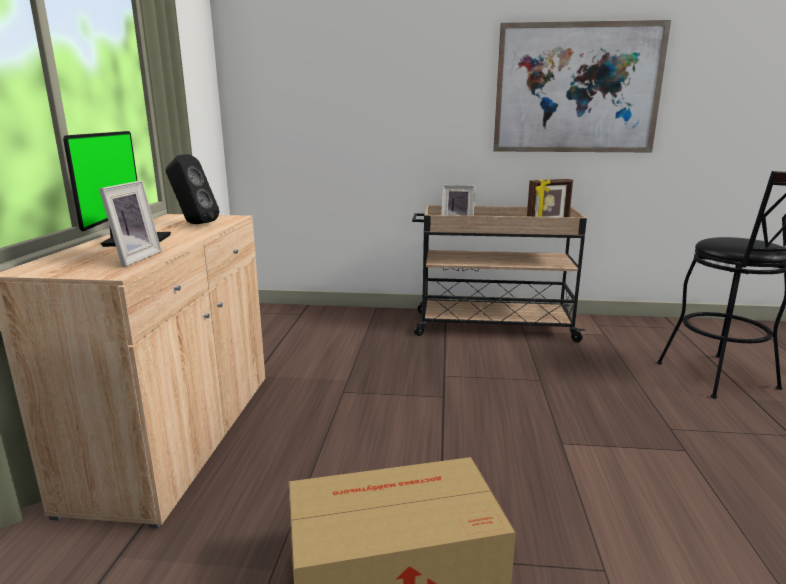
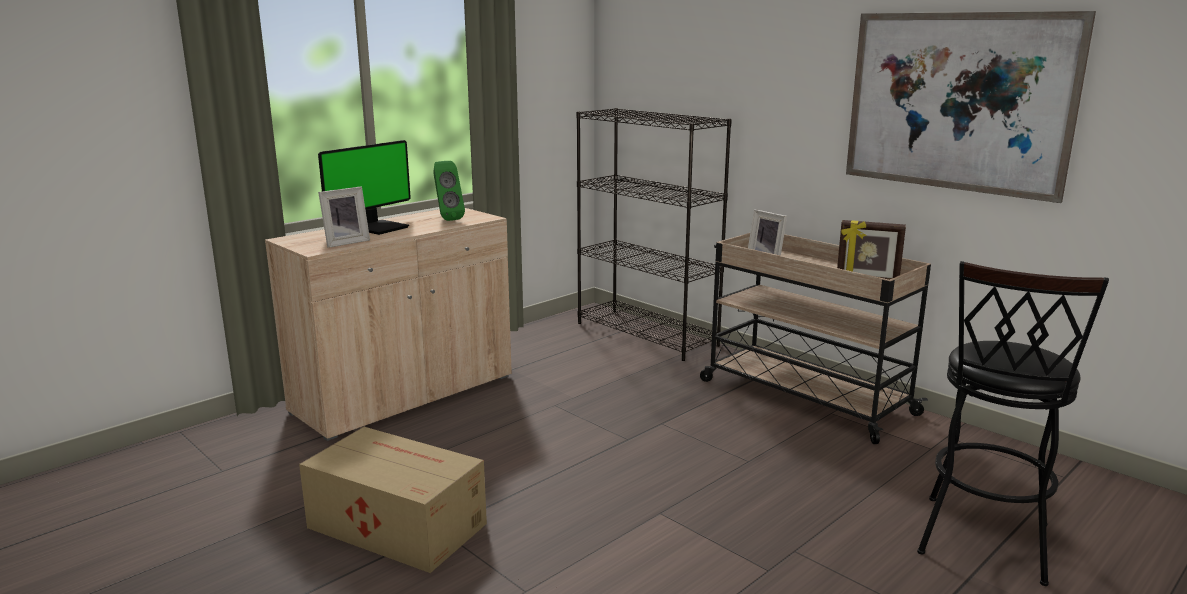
camera: 40 degrees right, 0 degrees up
black speaker [166,155,219,224] -> green speaker [433,161,465,221]
none -> black bookcase [576,108,732,361]

